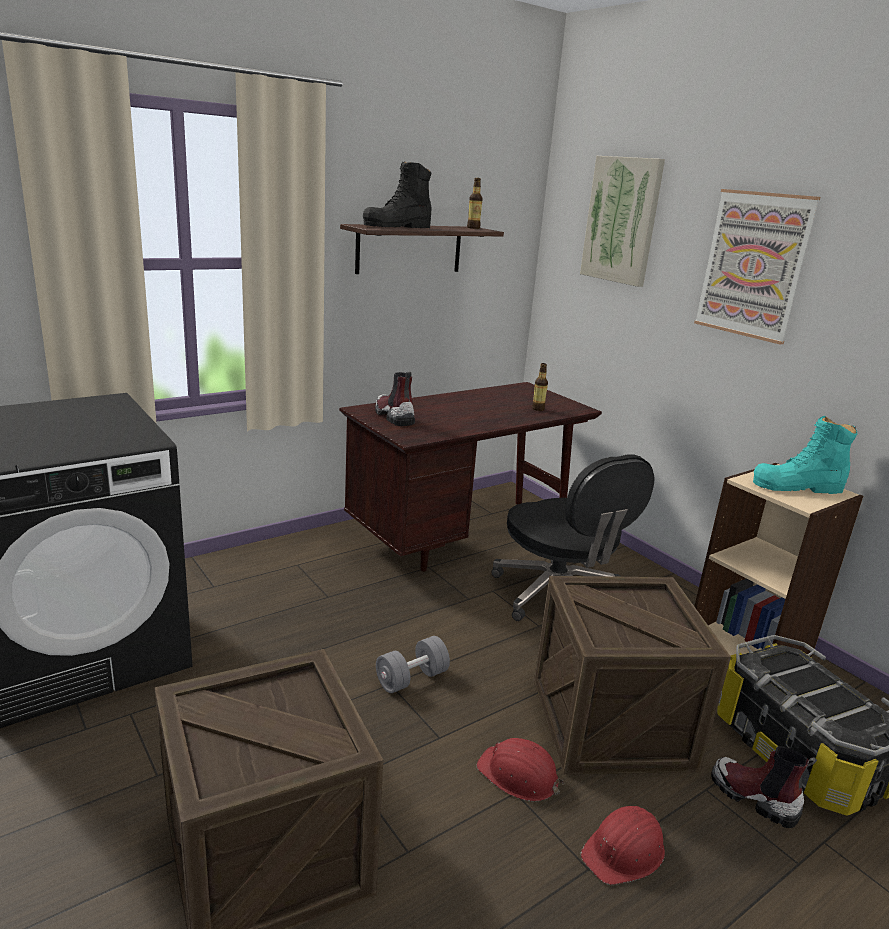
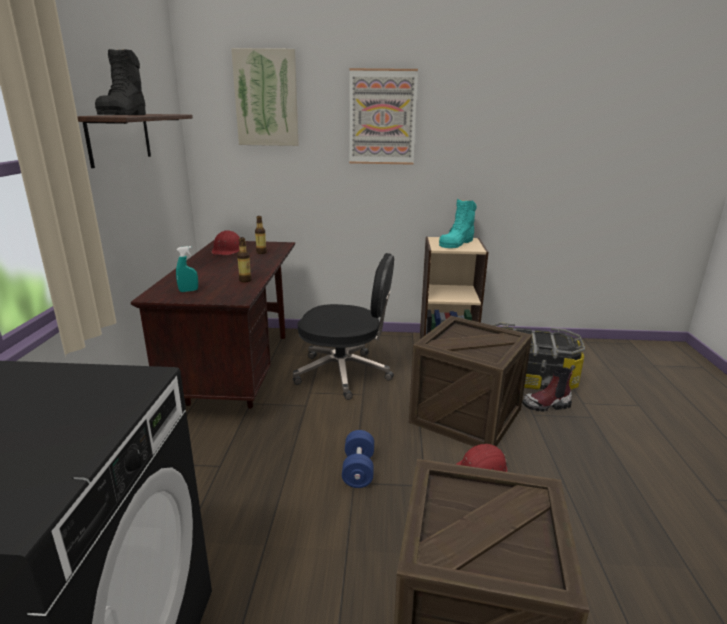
camera: 50 degrees left, 0 degrees up
boot [375,372,415,426] -> turquoise spray bottle [176,246,198,292]
grey dumbbell [376,636,450,693] -> blue dumbbell [342,430,374,488]
bottle [467,178,483,229] -> bottle moved to [237,237,252,282]
red hard hat [581,806,665,885] -> red hard hat moved to [212,230,240,255]

